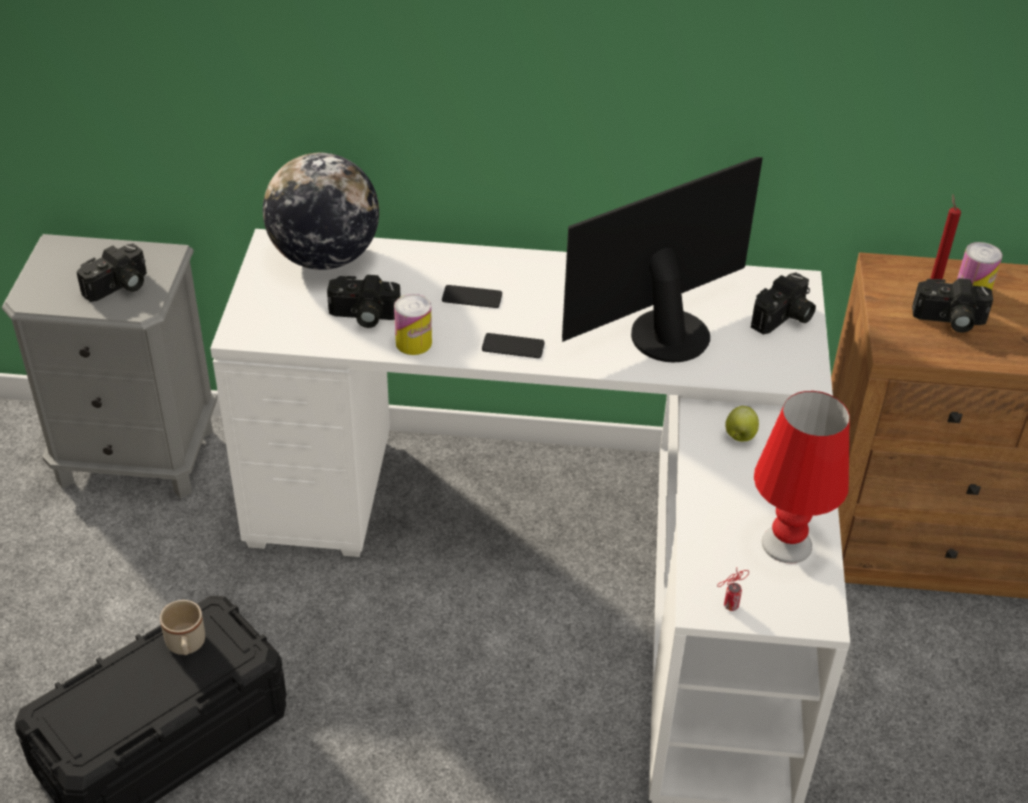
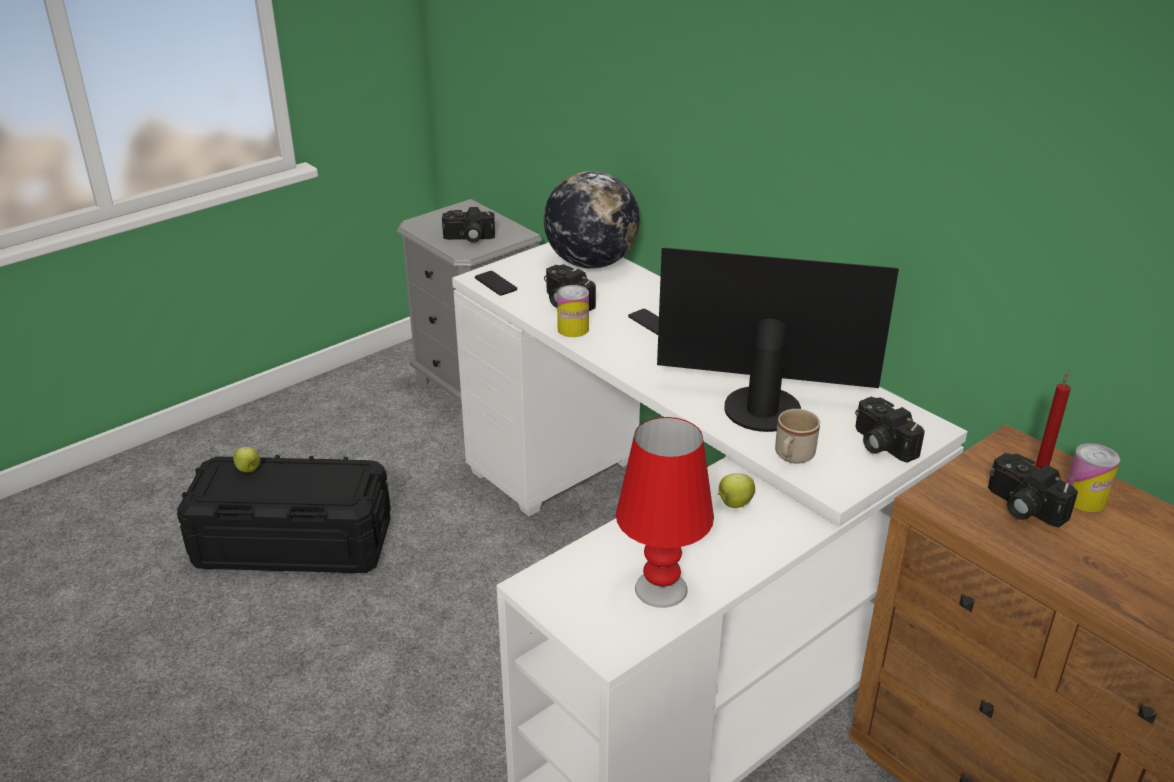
camera: 45 degrees right, 10 degrees down
beige mug [160,600,205,655] -> beige mug moved to [775,409,820,464]
phone [482,333,544,358] -> phone moved to [475,271,517,296]
can [717,568,749,611] -> none
camera [751,273,816,334] -> camera turned 60 degrees clockwise [855,397,925,463]
none -> apple [233,447,260,473]

